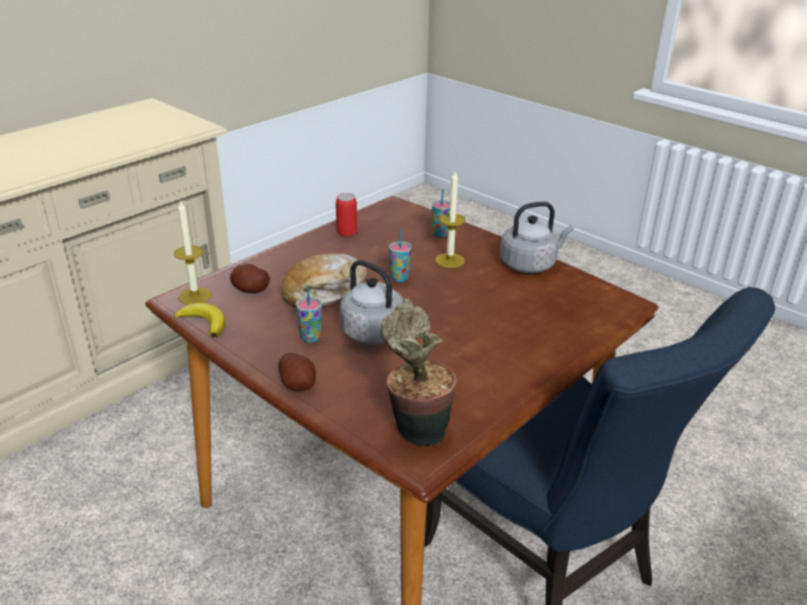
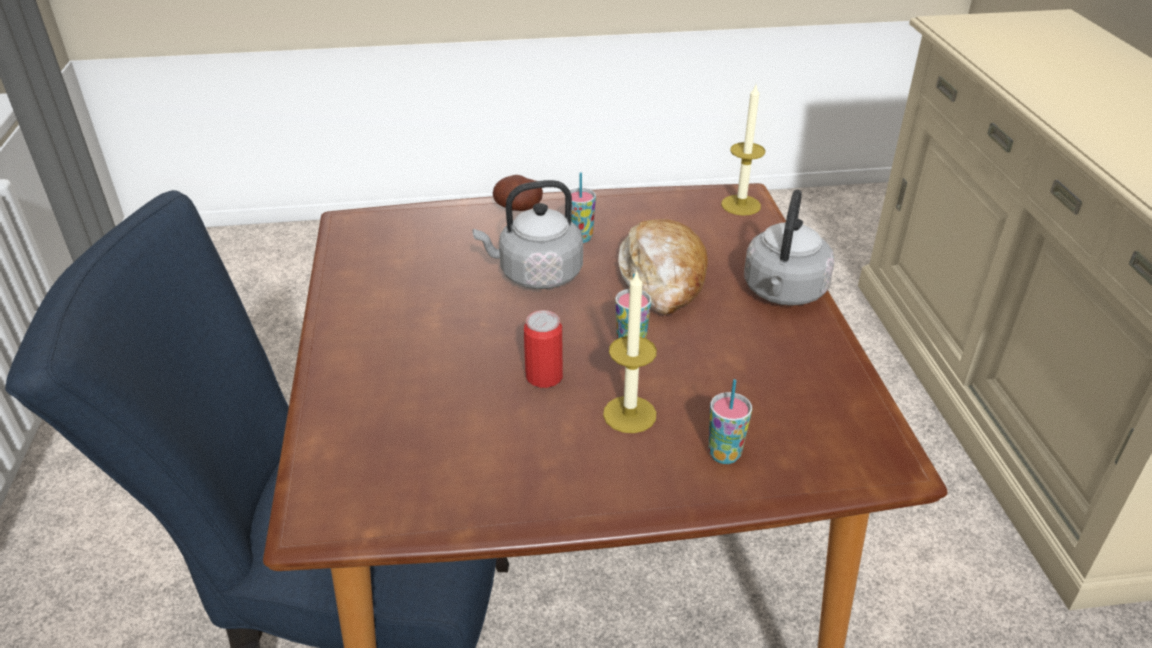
camera: 130 degrees right, 5 degrees up
banana [174,303,225,337] -> none
potato [230,264,270,293] -> none
can [336,193,357,236] -> can moved to [524,310,563,388]
potted plant [381,299,457,447] -> none
grey kettle [500,202,574,273] -> grey kettle moved to [744,189,834,306]

